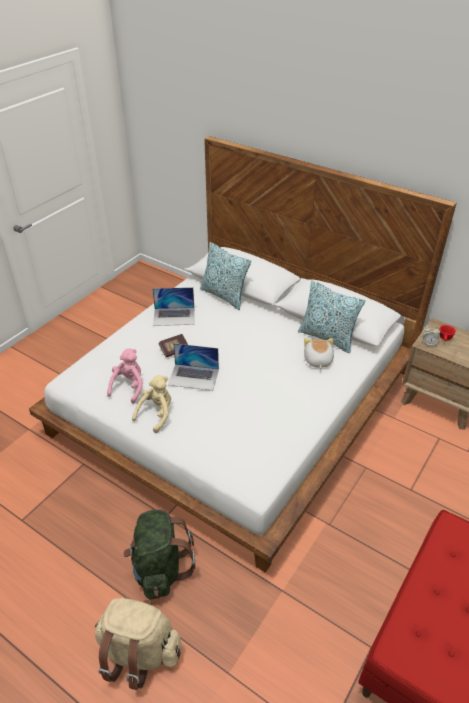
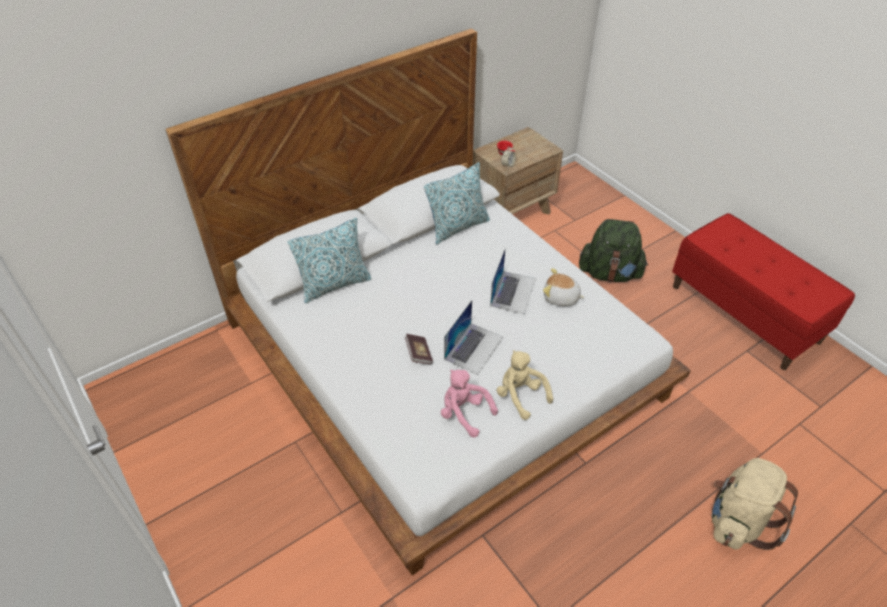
camera: 70 degrees left, 5 degrees up
green backpack [123,510,195,599] -> green backpack moved to [579,219,648,282]
laptop [152,287,194,326] -> laptop moved to [490,249,536,314]
plush toy [304,338,334,369] -> plush toy moved to [543,268,585,306]

